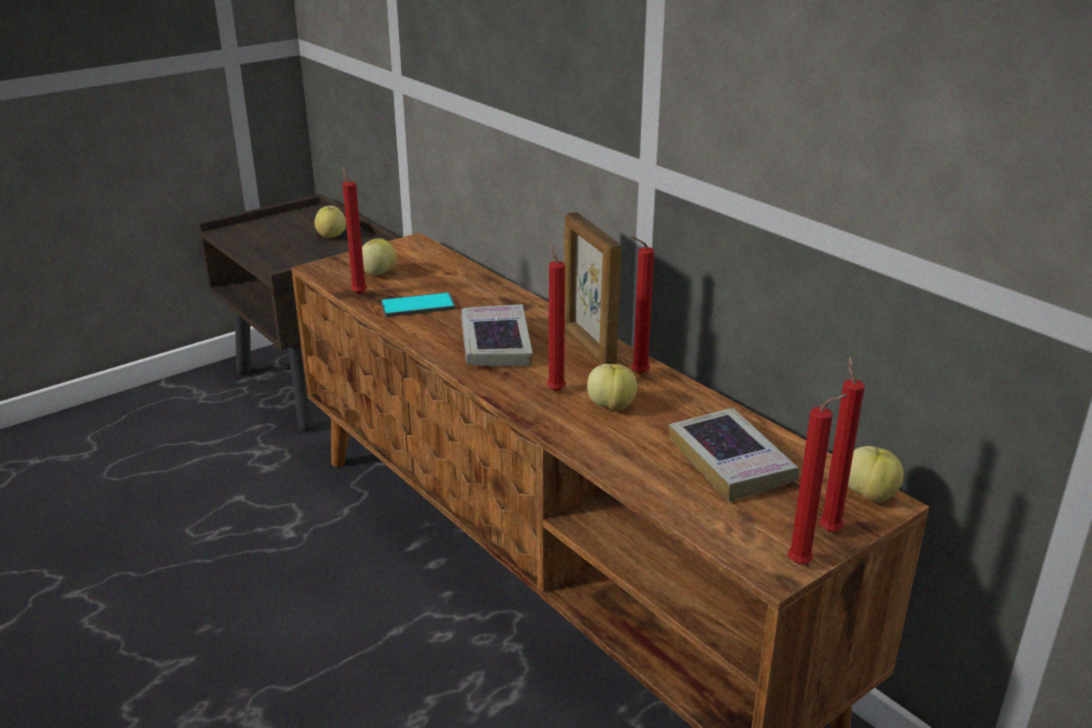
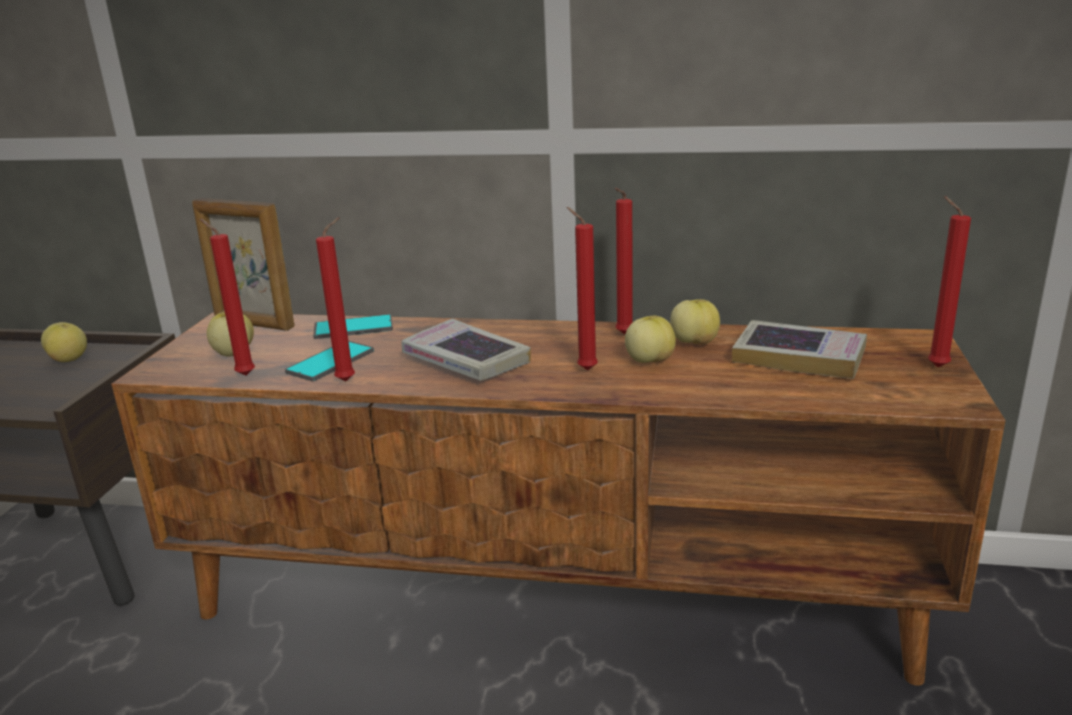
camera: 40 degrees left, 5 degrees down
picture frame [564,212,621,365] -> picture frame moved to [192,198,295,331]
red candle [788,394,848,564] -> red candle moved to [316,217,355,381]
apple [848,446,904,502] -> apple moved to [670,299,720,345]
none -> phone [313,314,393,339]

